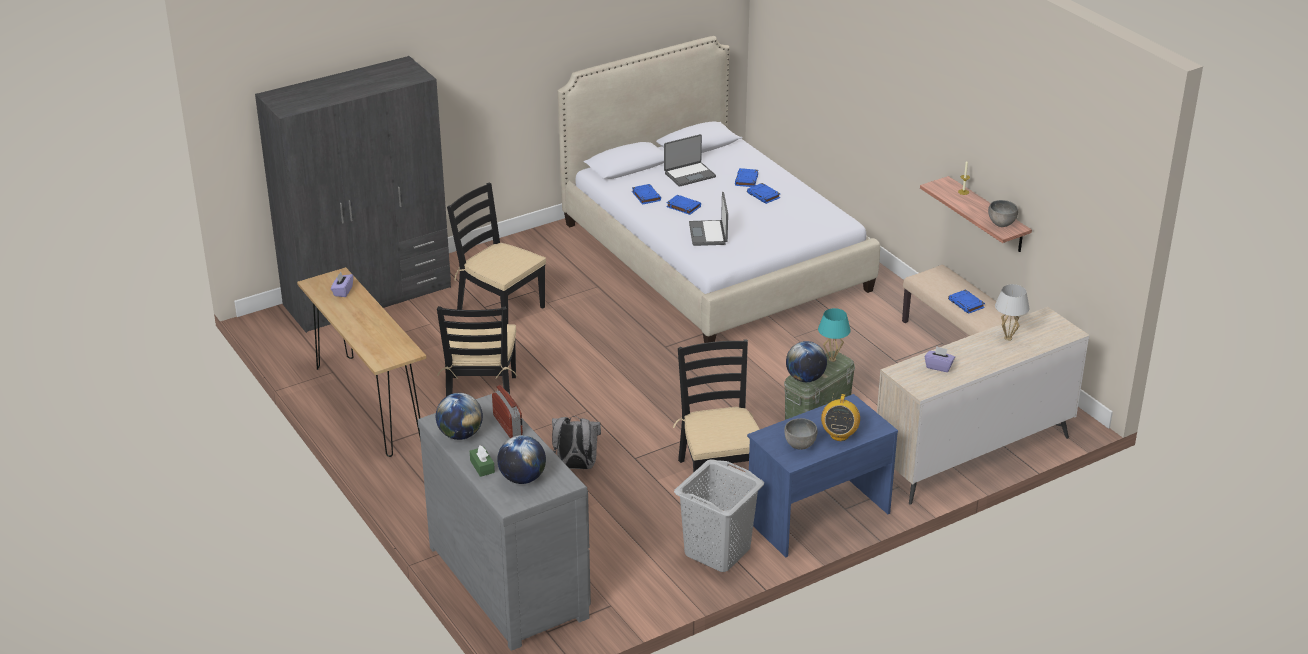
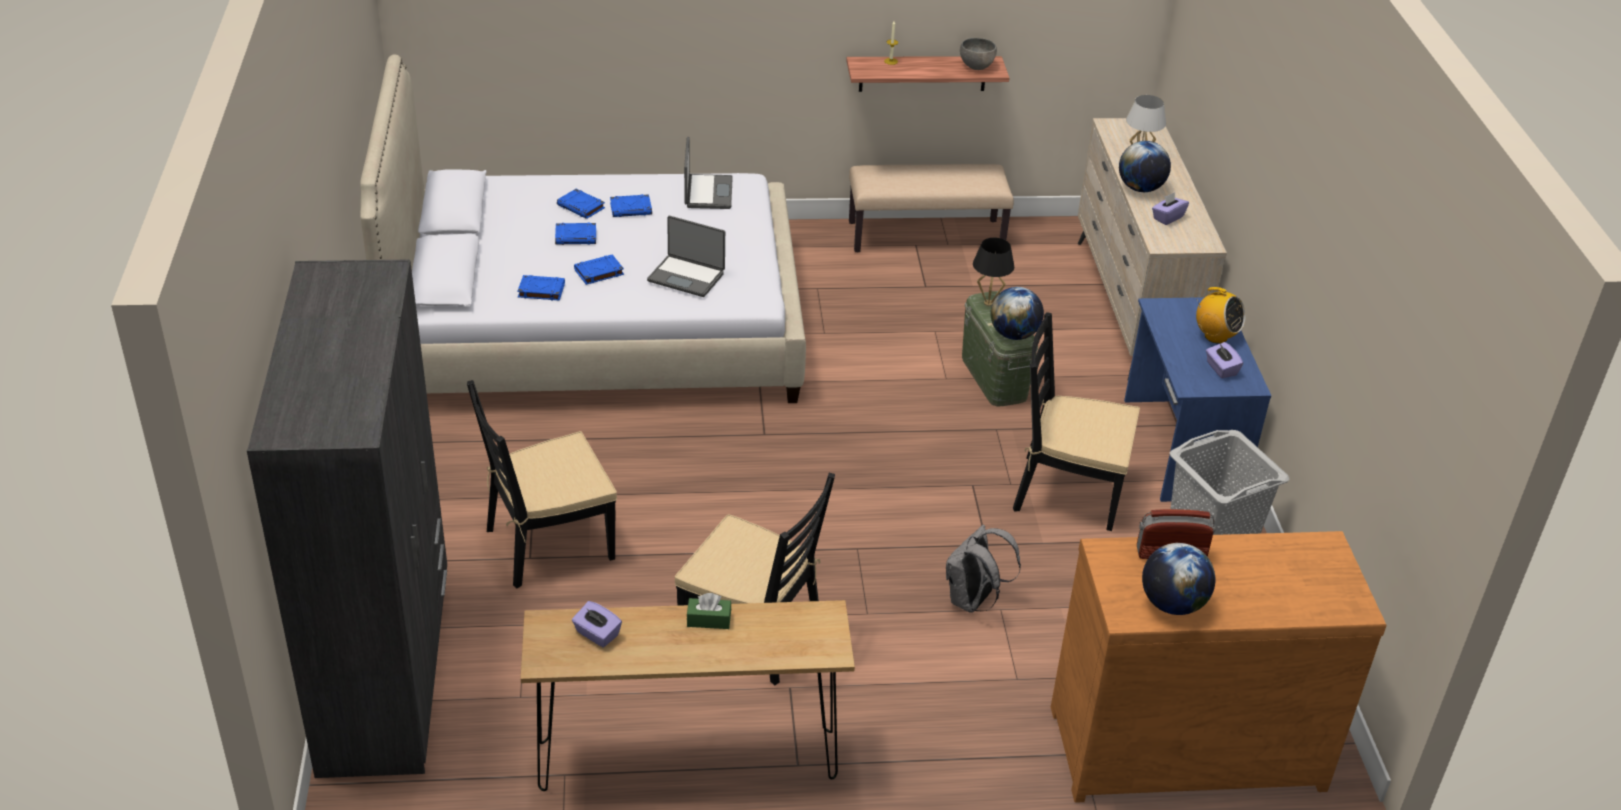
camera: 65 degrees left, 5 degrees up
grey dresser [418,394,591,651] -> brown dresser [1051,531,1387,803]
green tissue box [470,445,495,477] -> green tissue box moved to [687,593,731,629]
globe [497,435,546,484] -> globe moved to [1119,141,1171,192]
laptop [664,134,716,187] -> laptop moved to [684,137,733,209]
grey bowl [784,418,818,450] -> purple tissue box [1206,342,1243,378]
turquoise table lamp [818,308,851,362] -> black table lamp [973,238,1014,306]
blue book [948,289,985,314] -> blue book moved to [555,223,596,245]

